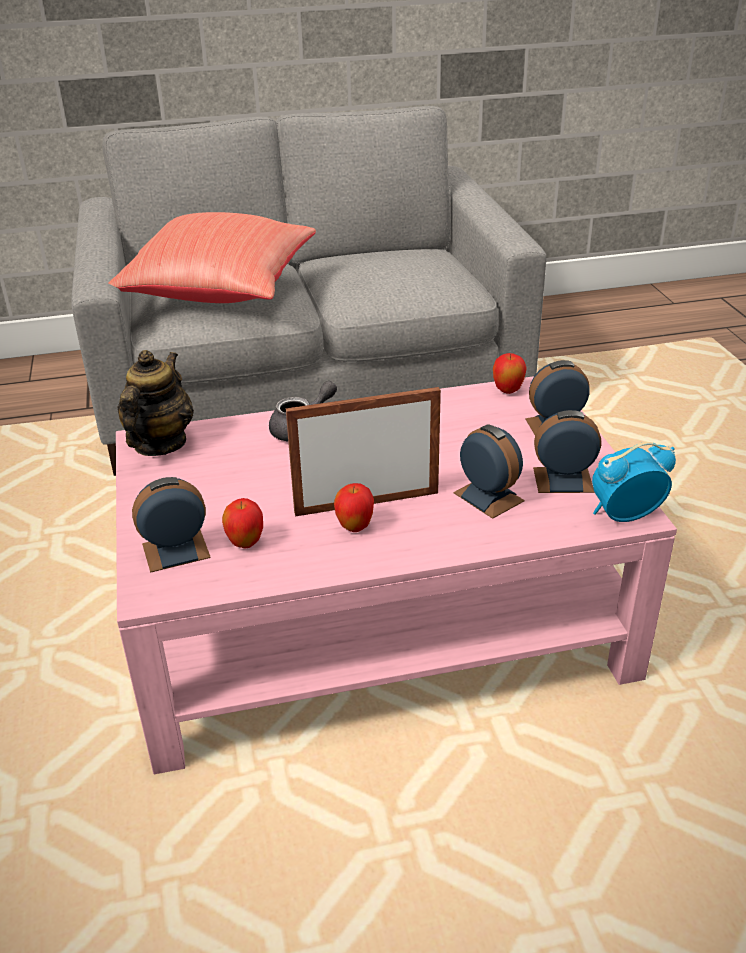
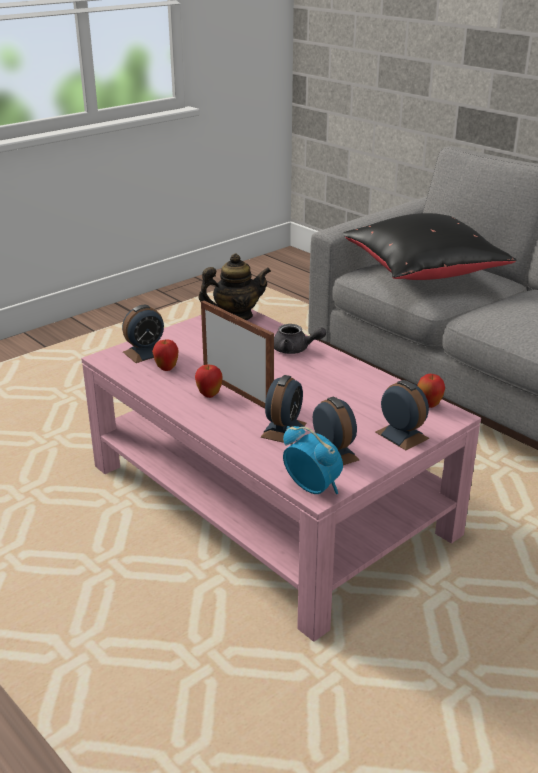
camera: 60 degrees right, 5 degrees down
red pillow [108,212,316,303] -> black pillow [343,213,516,280]
alarm clock [132,477,211,573] -> alarm clock turned 105 degrees clockwise [122,305,164,363]

